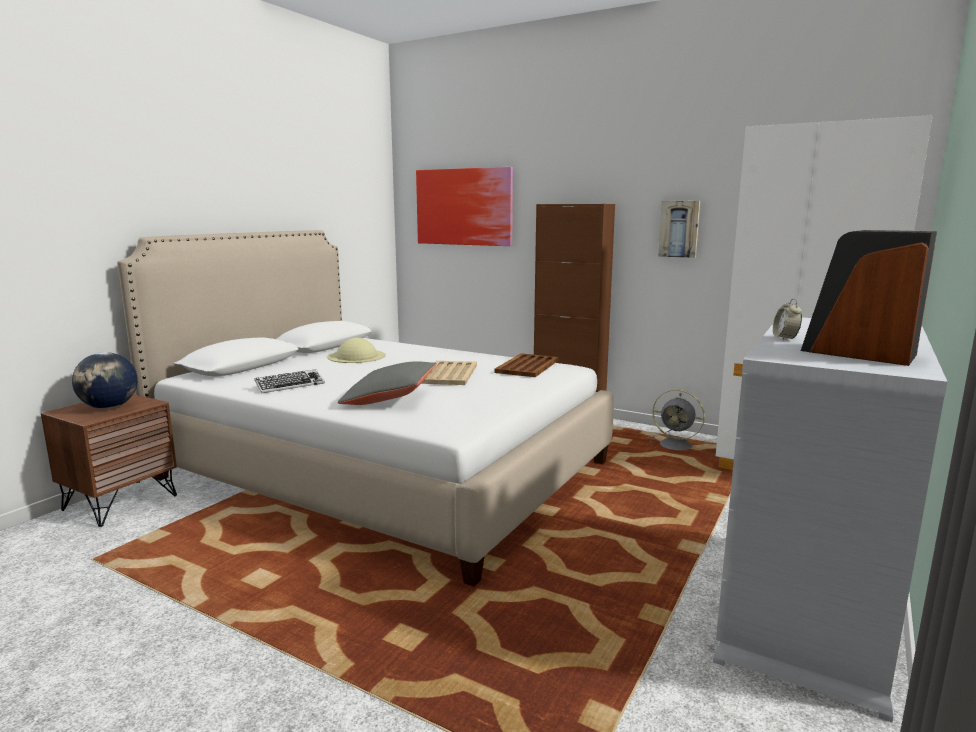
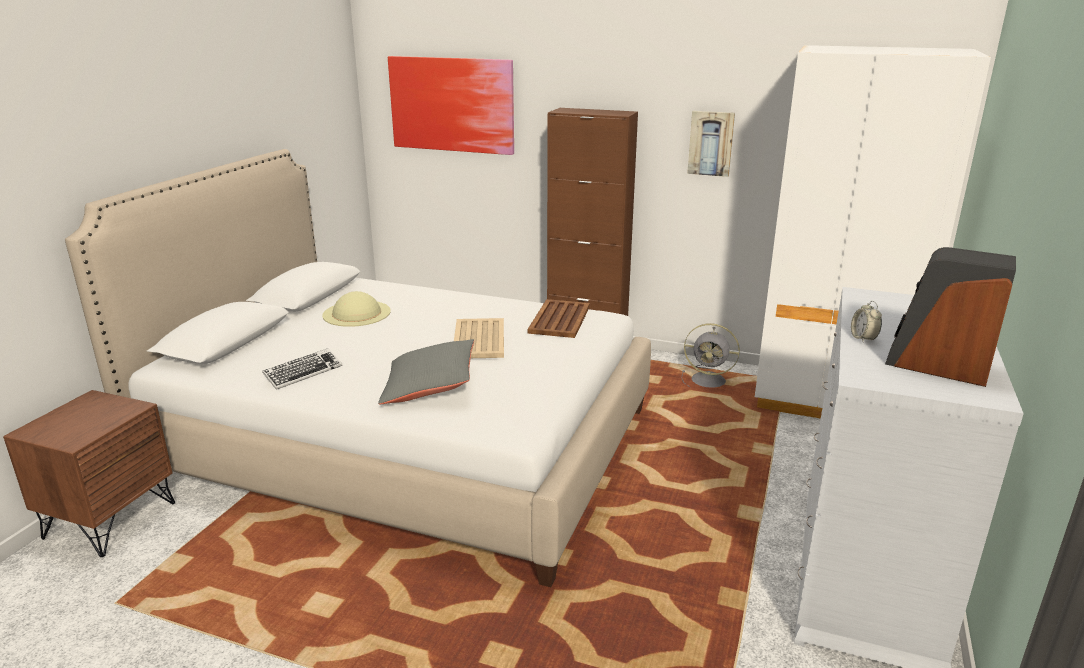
camera: 10 degrees left, 10 degrees up
globe [72,352,138,409] -> none

